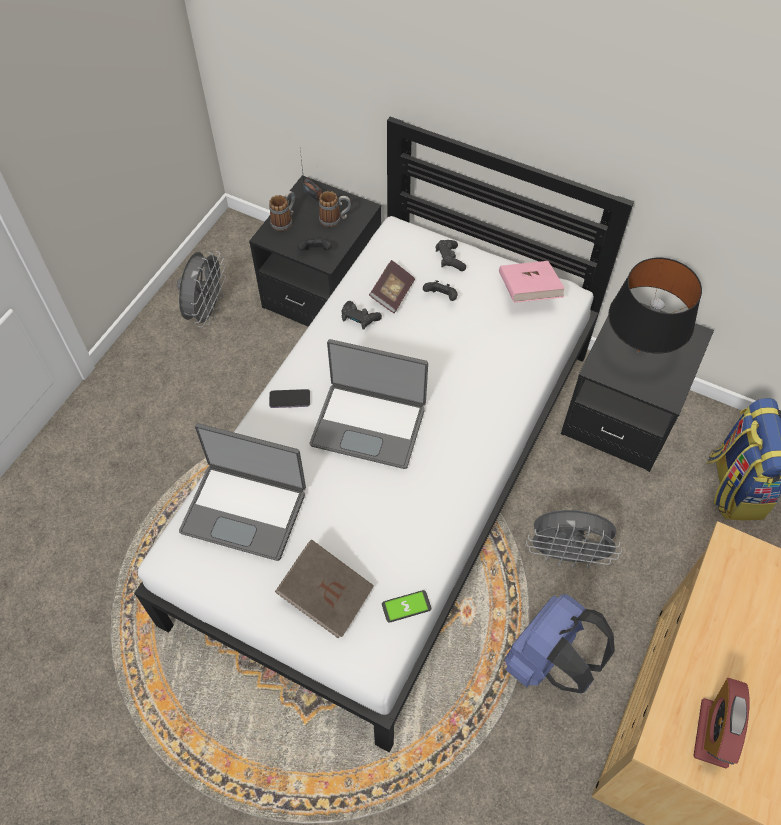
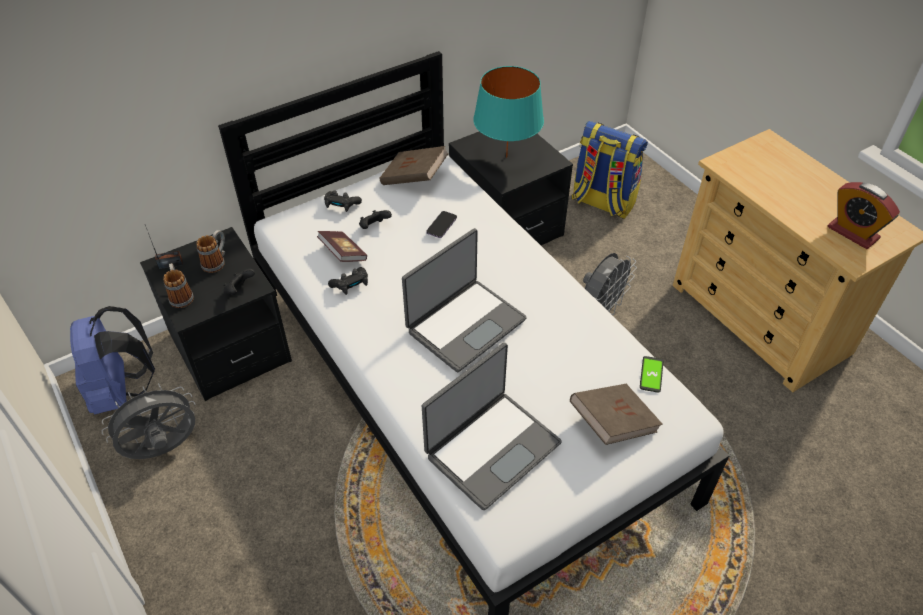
camera: 60 degrees left, 10 degrees down
grey fan [177,251,226,327] -> grey fan turned 75 degrees counterclockwise [102,383,196,459]
phone [269,389,310,408] -> phone moved to [426,211,457,238]
pink book [499,261,565,303] -> brown book [379,146,449,185]
blue backpack [505,594,615,694] -> blue backpack moved to [70,306,155,415]
black table lamp [608,258,702,353] -> turquoise table lamp [473,66,544,158]

